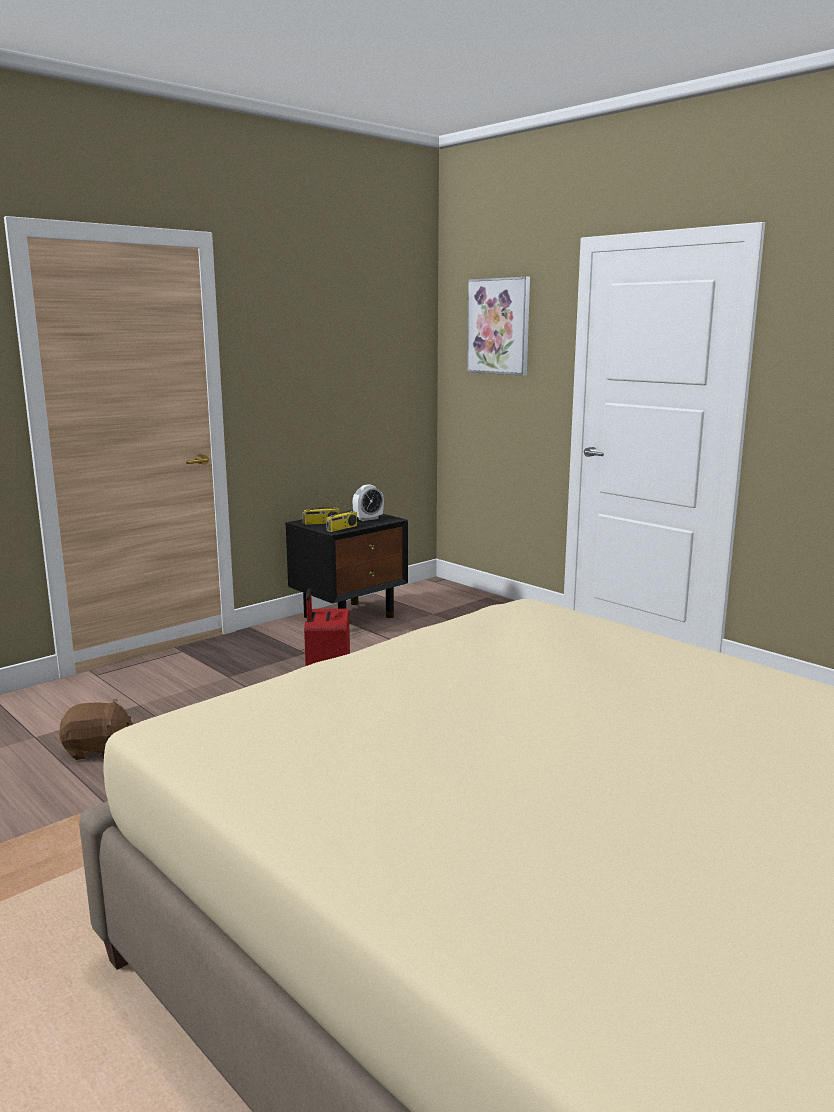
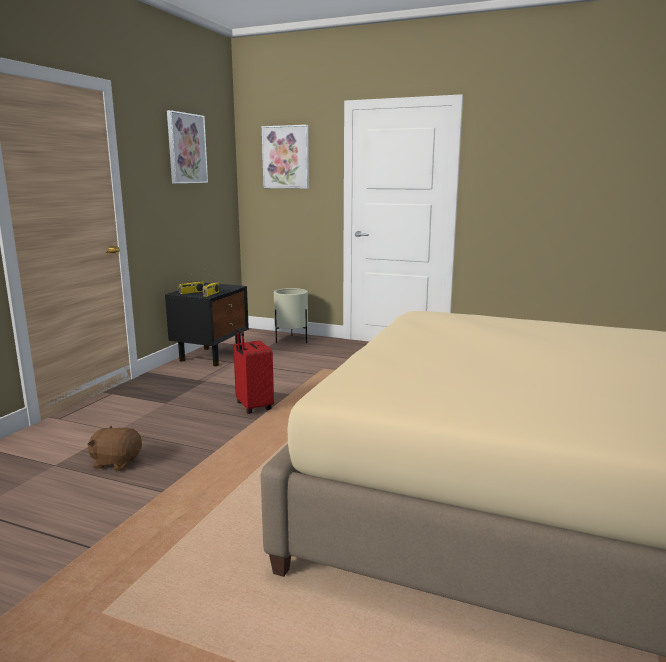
camera: 25 degrees left, 0 degrees up
brown plush toy [59,699,134,760] -> brown plush toy turned 135 degrees counterclockwise [88,426,142,471]
alarm clock [353,484,384,521] -> none
none -> picture [167,110,208,183]
none -> beige planter [274,288,308,343]

